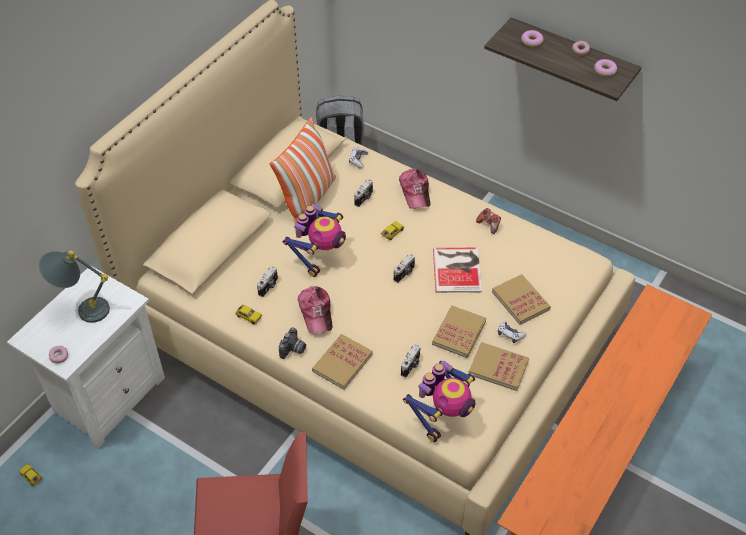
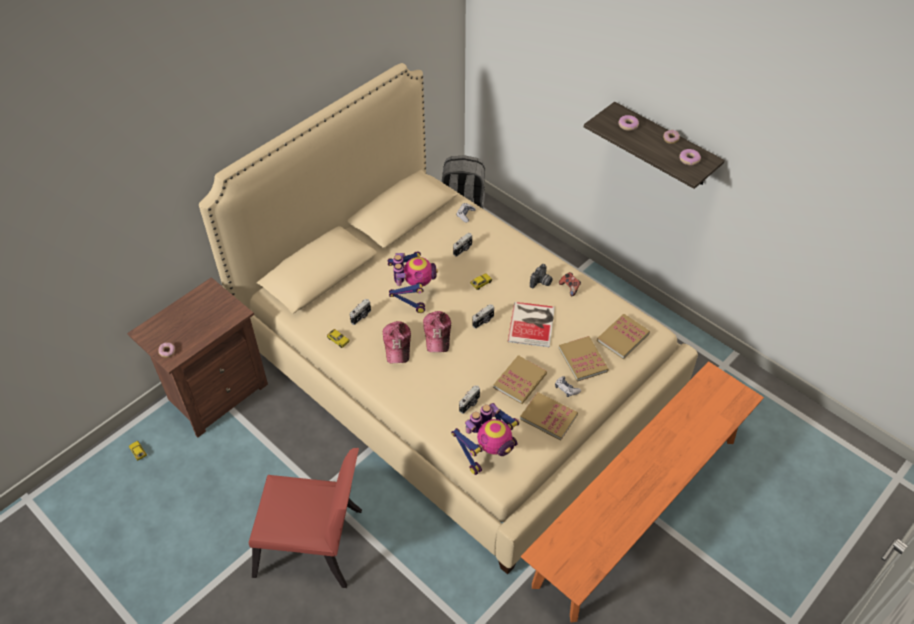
camera: 10 degrees right, 0 degrees up
white nightstand [7,265,165,449] -> brown nightstand [127,277,268,438]
grey table lamp [39,251,110,323] -> none
pillow [270,117,336,224] -> none
camera [279,327,306,359] -> camera moved to [530,264,553,288]
toy robot [282,204,346,277] -> toy robot turned 45 degrees counterclockwise [388,252,438,313]
book [312,334,373,390] -> book moved to [597,314,650,359]
cap [399,168,431,209] -> cap moved to [423,311,451,352]

